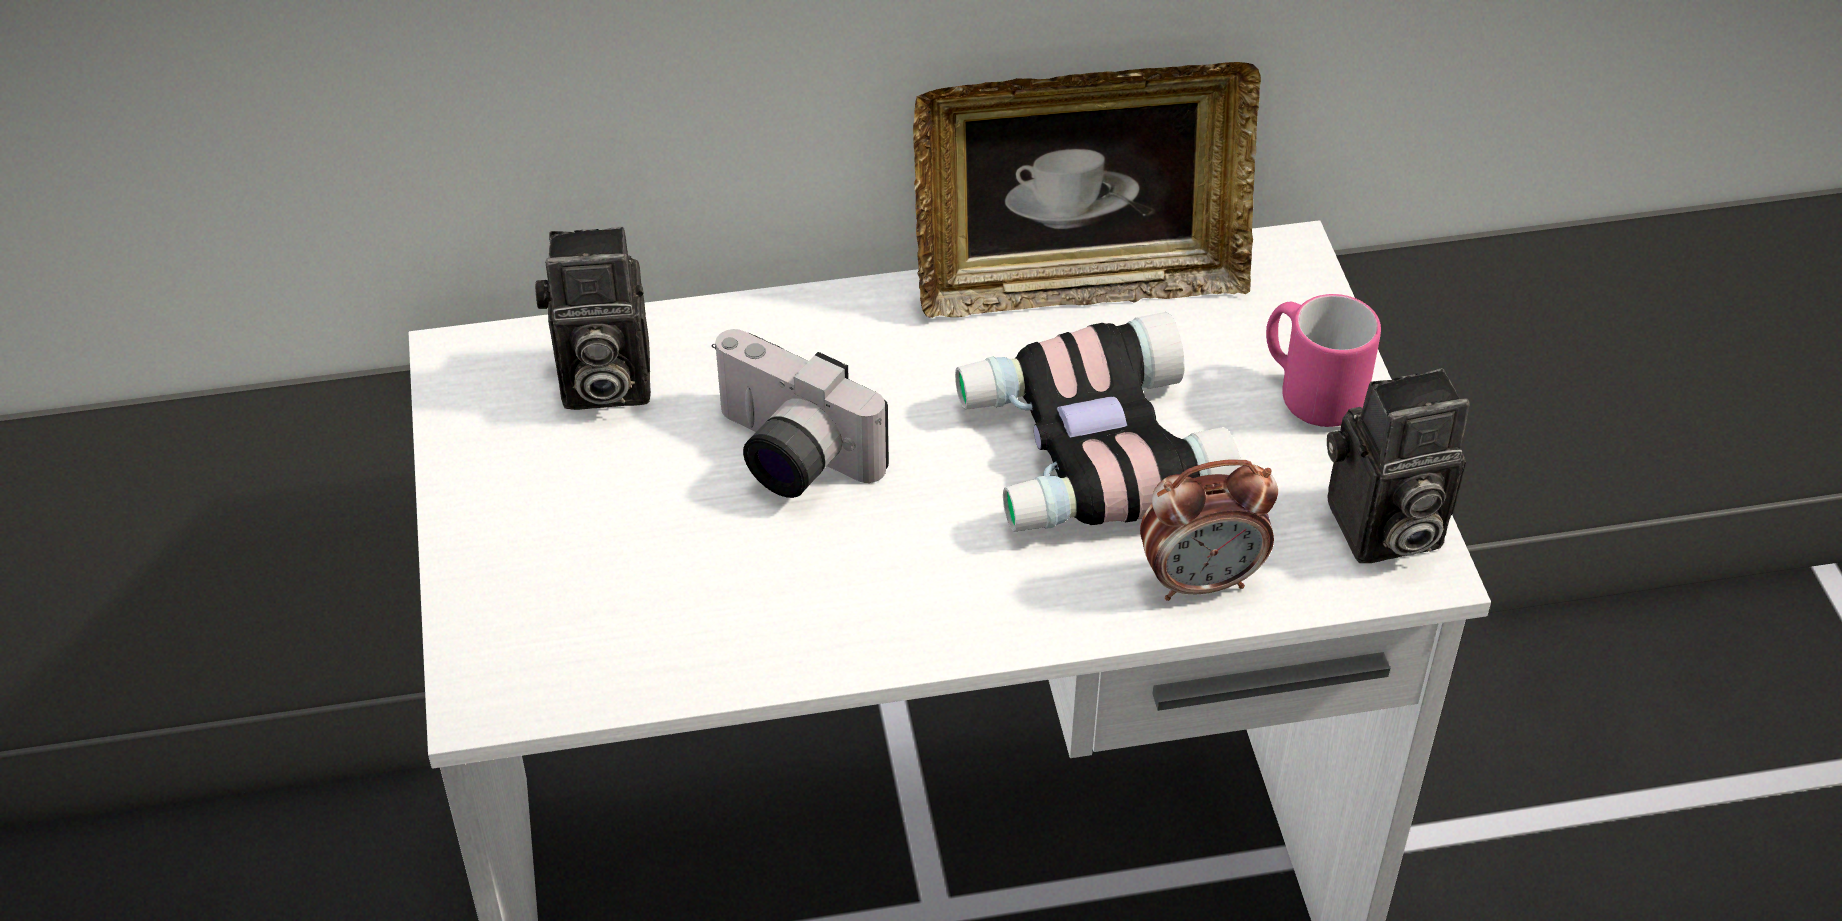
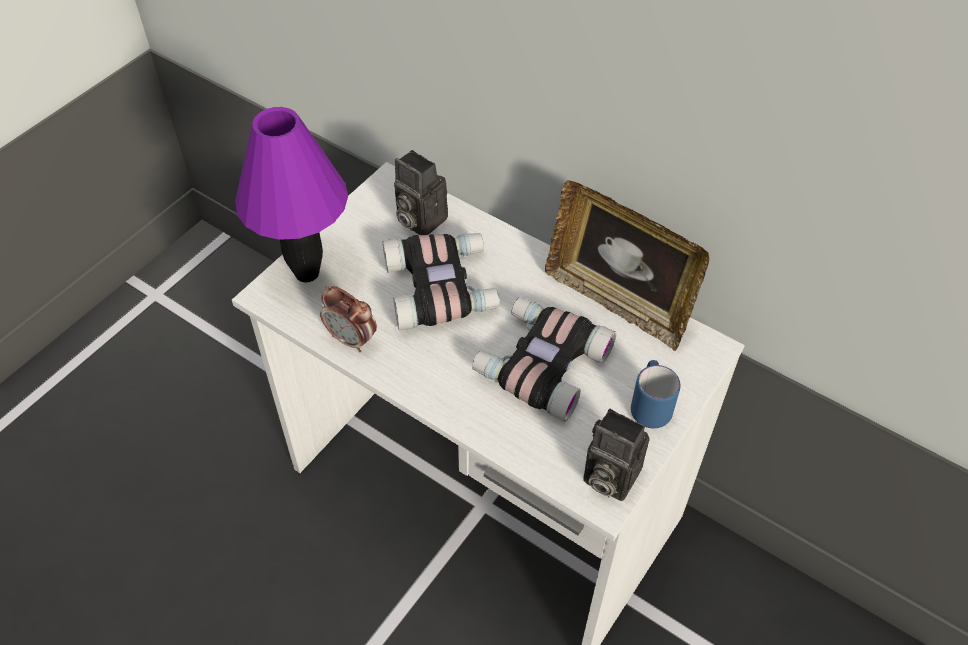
camera: 45 degrees right, 5 degrees up
camera [712,329,889,498] -> binoculars [383,233,499,330]
alarm clock [1140,459,1278,601] -> alarm clock moved to [320,286,377,352]
pink mug [1266,294,1381,427] -> blue mug [631,360,681,428]
none -> purple table lamp [235,107,348,282]

